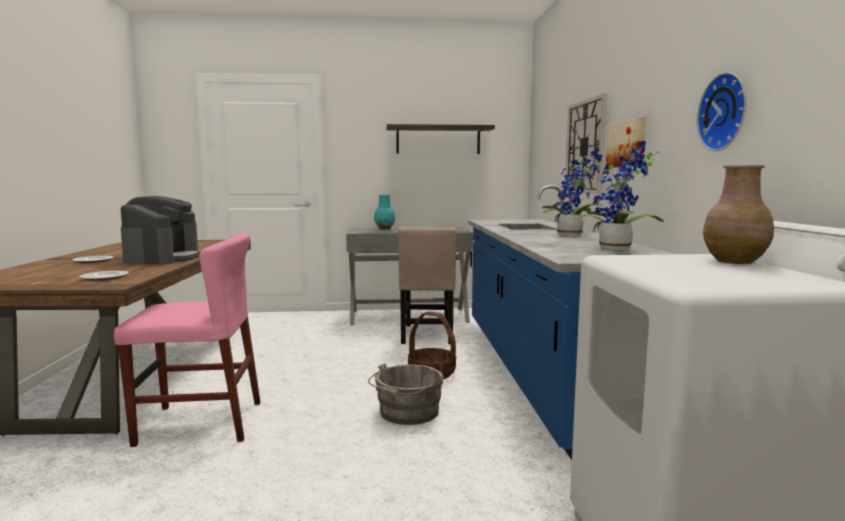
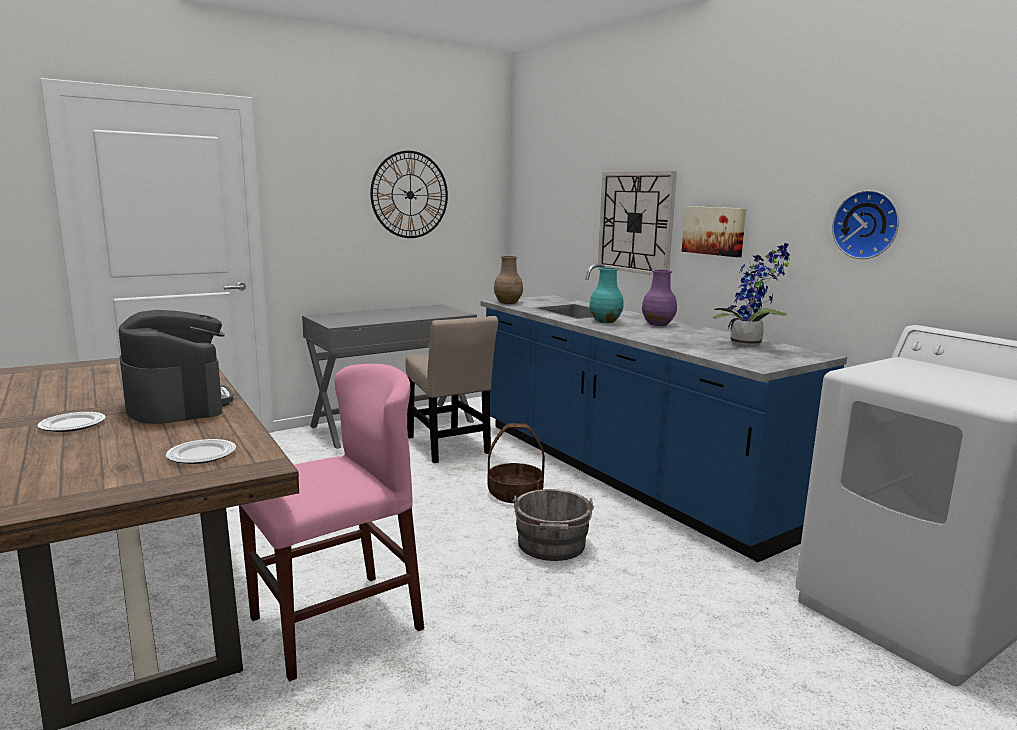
camera: 30 degrees left, 5 degrees up
turquoise vase [374,195,395,229] -> turquoise vase moved to [589,267,624,323]
shelf [386,124,495,154] -> wall clock [370,151,448,238]
potted plant [542,148,604,236] -> purple vase [642,270,677,326]
brown vase [703,165,774,264] -> brown vase moved to [494,256,523,304]

